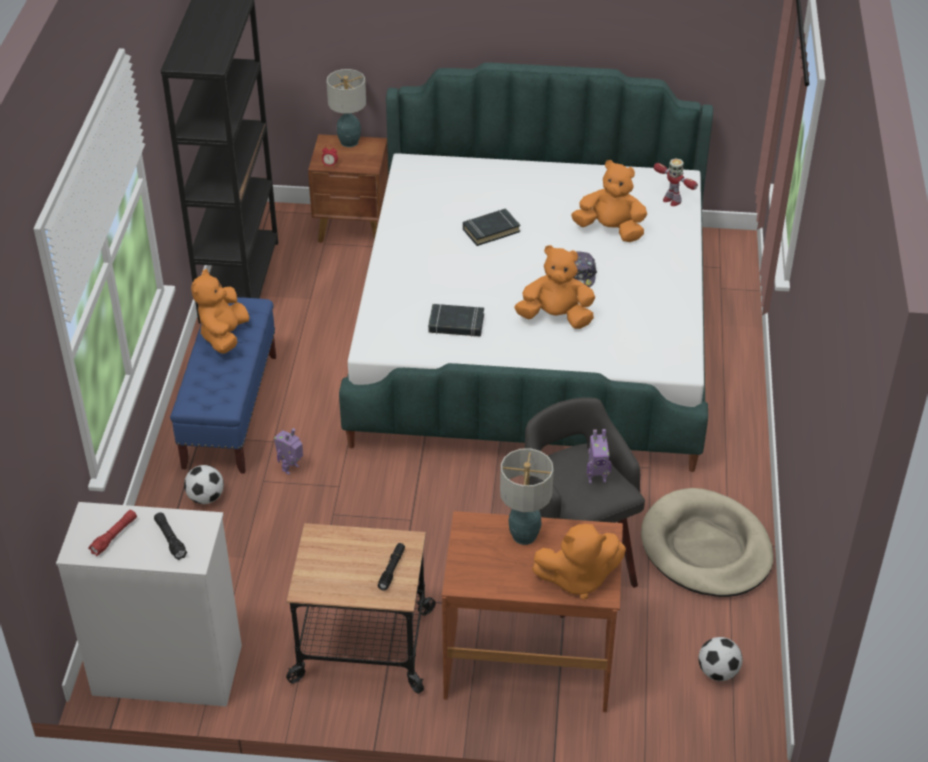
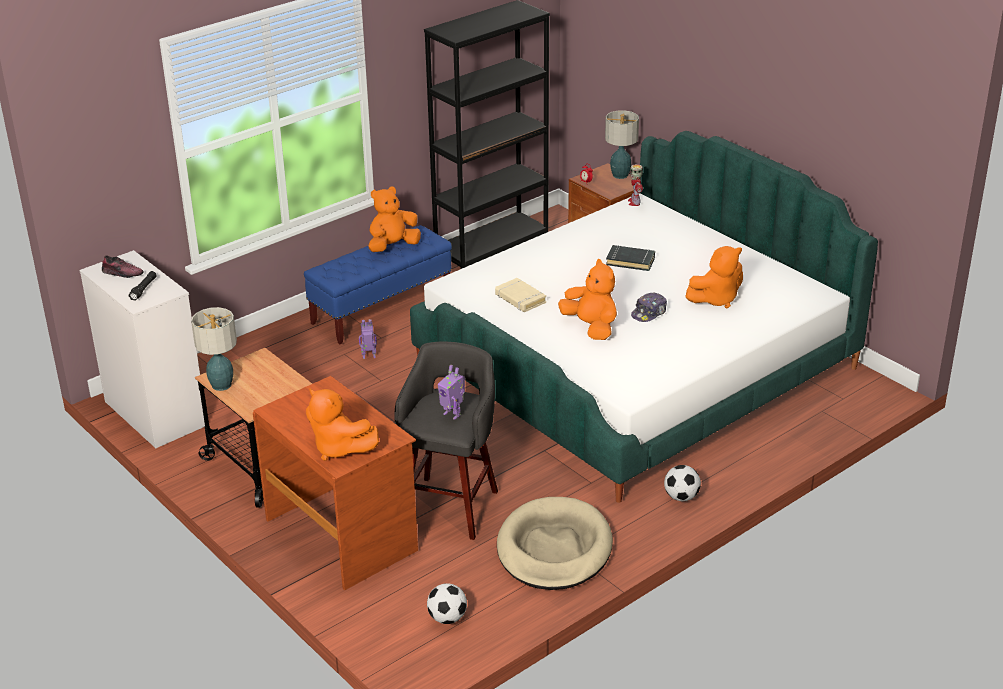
camera: 45 degrees right, 10 degrees down
red flashlight [88,510,137,556] -> shoe [102,256,144,278]
football [184,465,224,504] -> football moved to [664,465,701,501]
black flashlight [378,543,405,591] -> none
black book [428,304,484,337] -> beige book [495,278,546,312]
table lamp [500,448,554,545] -> table lamp moved to [191,307,237,391]
orange plush toy [571,160,647,242] -> orange plush toy turned 90 degrees clockwise [685,246,743,308]
toy robot [654,158,698,206] -> toy robot moved to [628,164,643,206]

